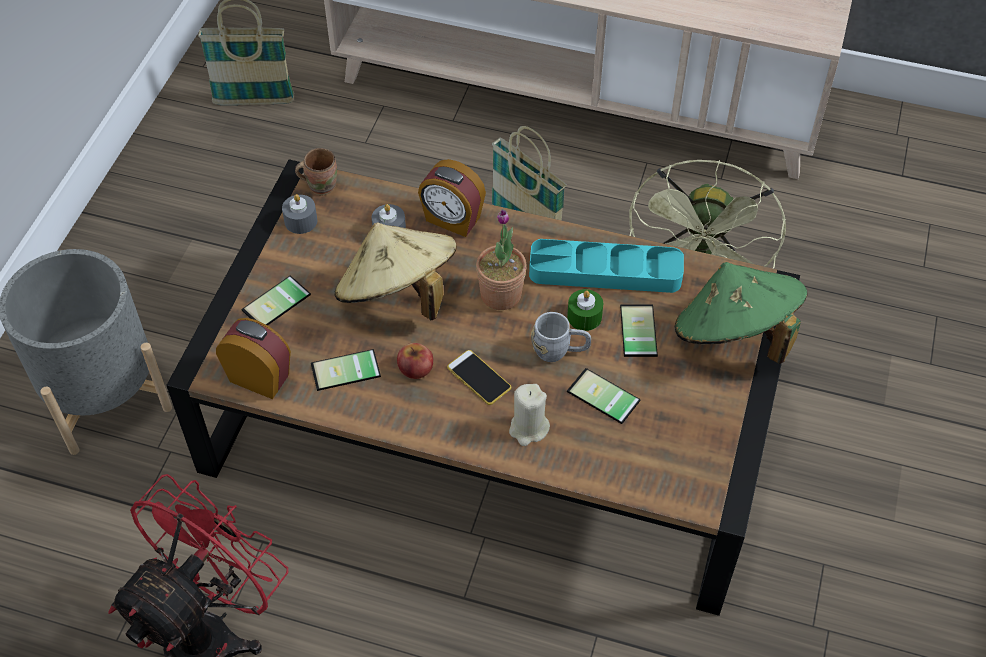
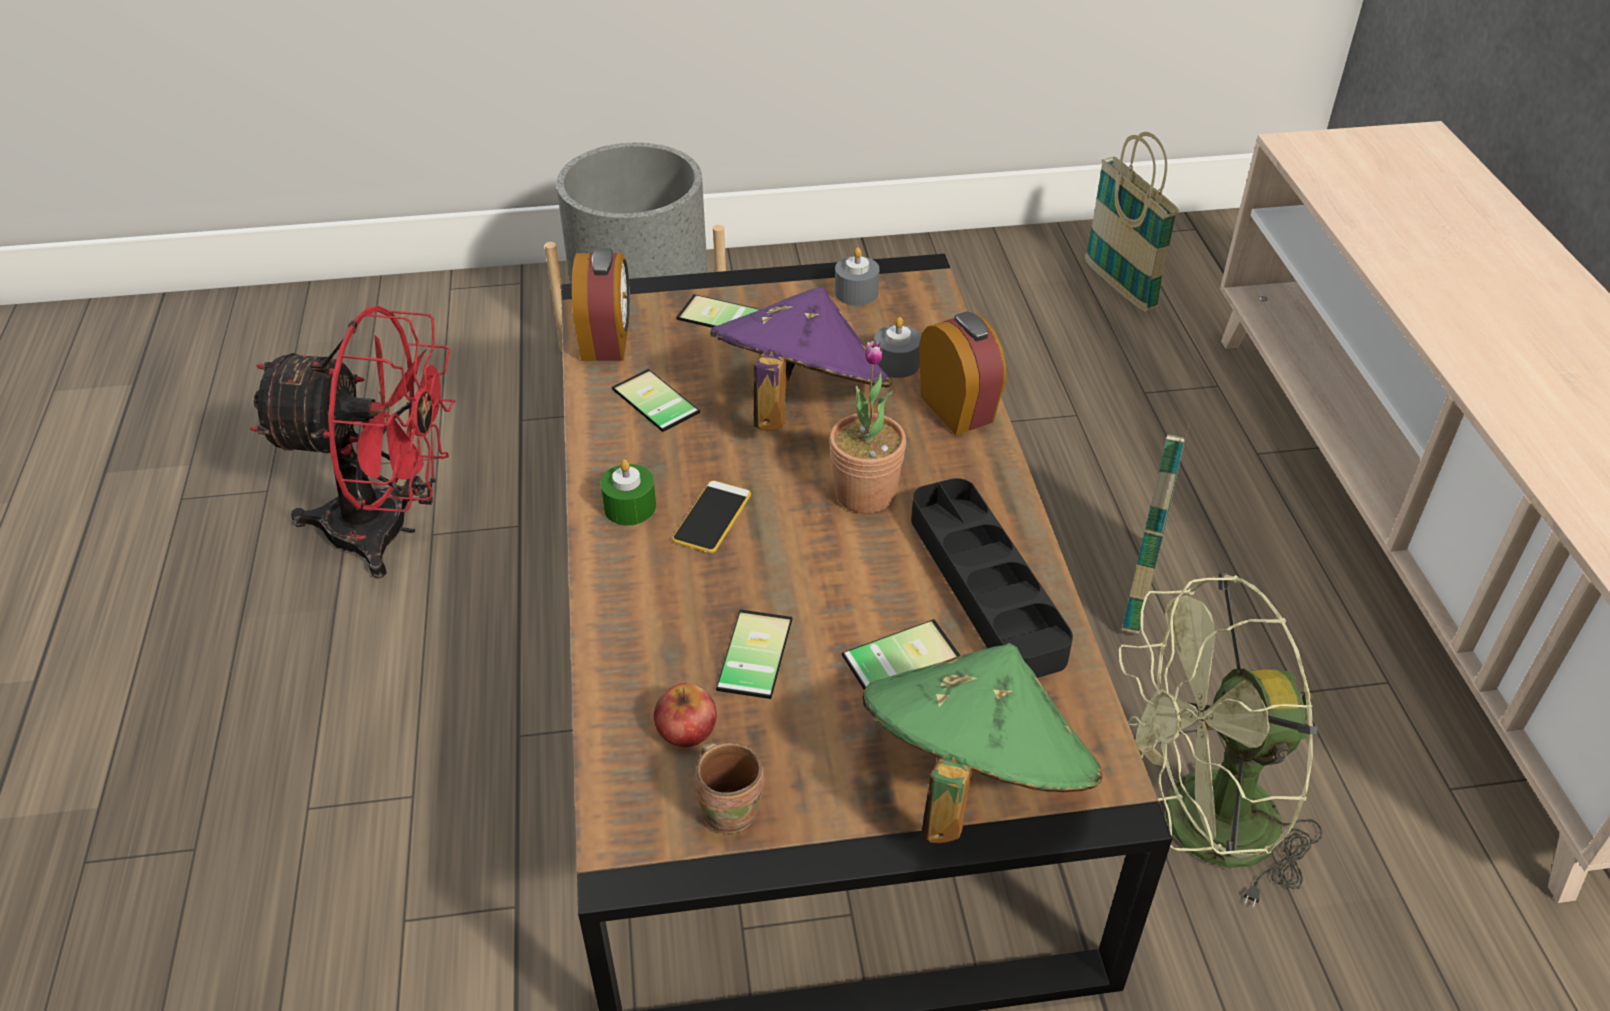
camera: 65 degrees right, 10 degrees down
brown mug [295,148,337,195] -> brown mug moved to [695,742,764,834]
beige hat [335,222,457,320] -> purple hat [710,287,892,431]
apple [397,343,433,379] -> apple moved to [654,683,717,747]
alarm clock [418,159,486,237] -> alarm clock turned 150 degrees clockwise [919,311,1006,435]
beige candle [509,384,550,446] -> none
turquoise tray [529,239,684,293] -> black tray [911,478,1073,678]
grey mug [531,312,591,362] -> none
green candle [567,289,603,331] -> green candle moved to [600,459,656,525]

